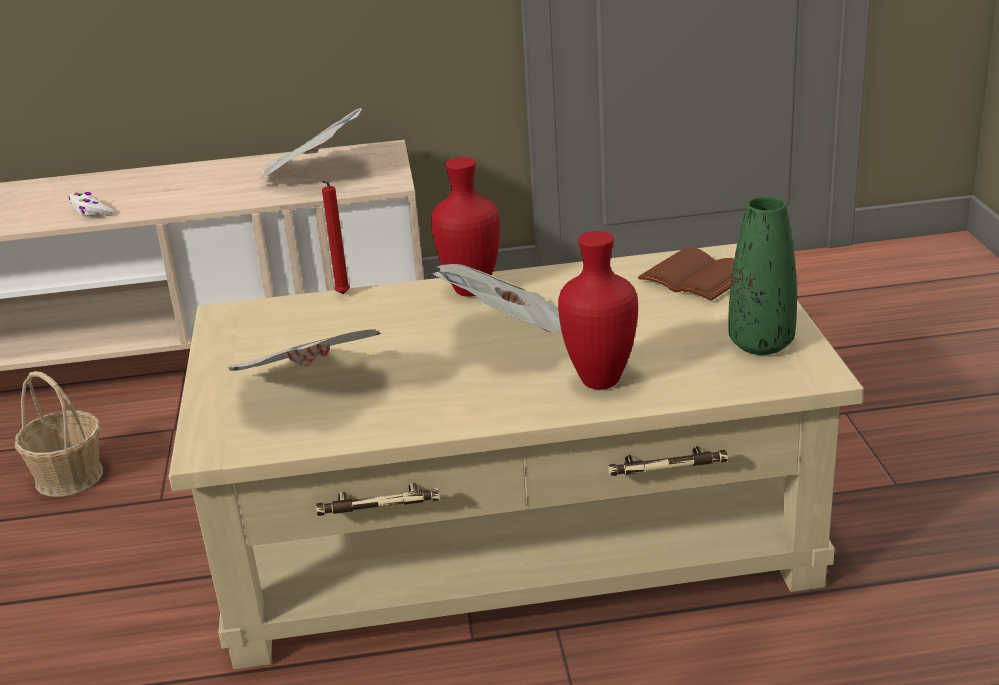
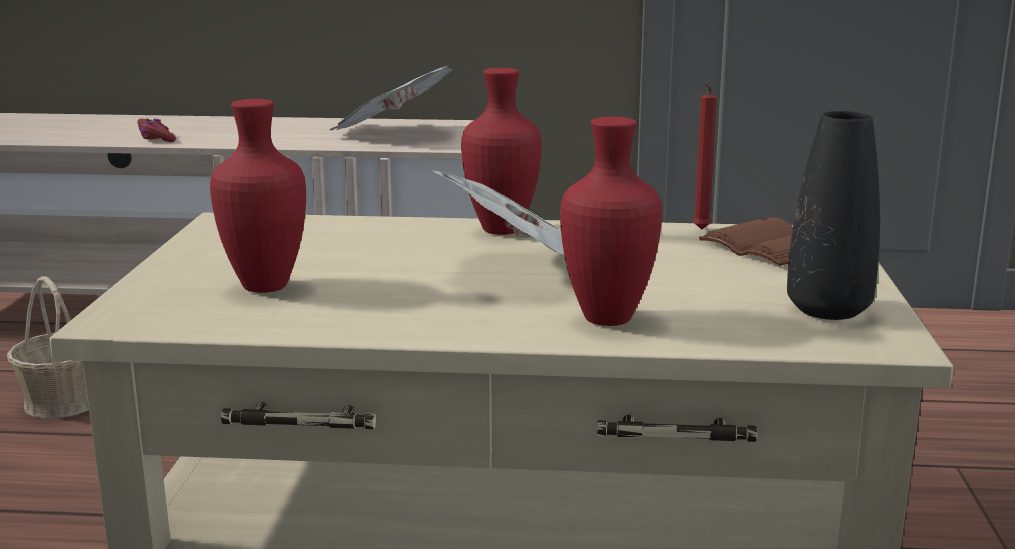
camera: 10 degrees right, 10 degrees down
white game controller [69,192,114,216] -> red game controller [137,118,176,142]
newspaper [226,329,381,371] -> red vase [210,99,306,293]
red candle [322,181,350,294] -> red candle moved to [693,83,717,230]
green vase [728,196,797,355] -> black vase [787,111,880,320]

